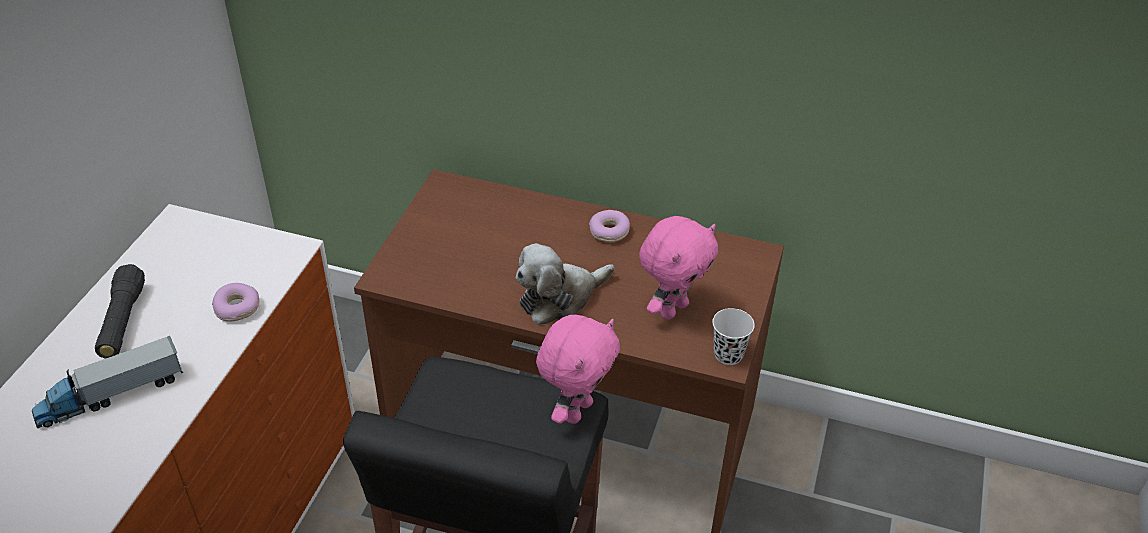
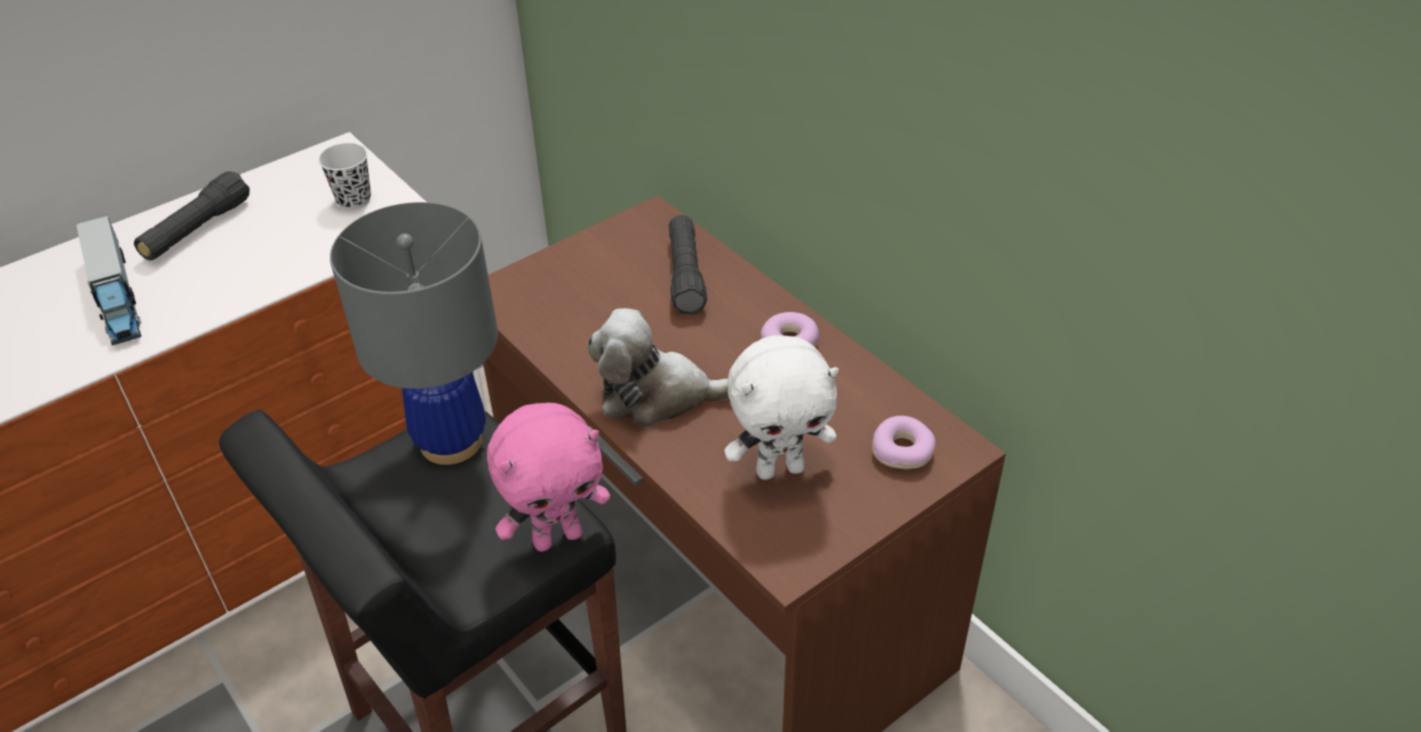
camera: 35 degrees right, 0 degrees up
toy truck [32,336,183,429] -> toy truck turned 120 degrees counterclockwise [76,214,141,346]
donut [212,283,259,322] -> donut moved to [872,416,936,469]
pink plush toy [639,216,718,320] -> white plush toy [724,335,839,480]
white cup [712,308,755,365] -> white cup moved to [318,143,371,210]
none -> grey table lamp [330,202,498,465]
none -> black flashlight [669,215,707,314]

